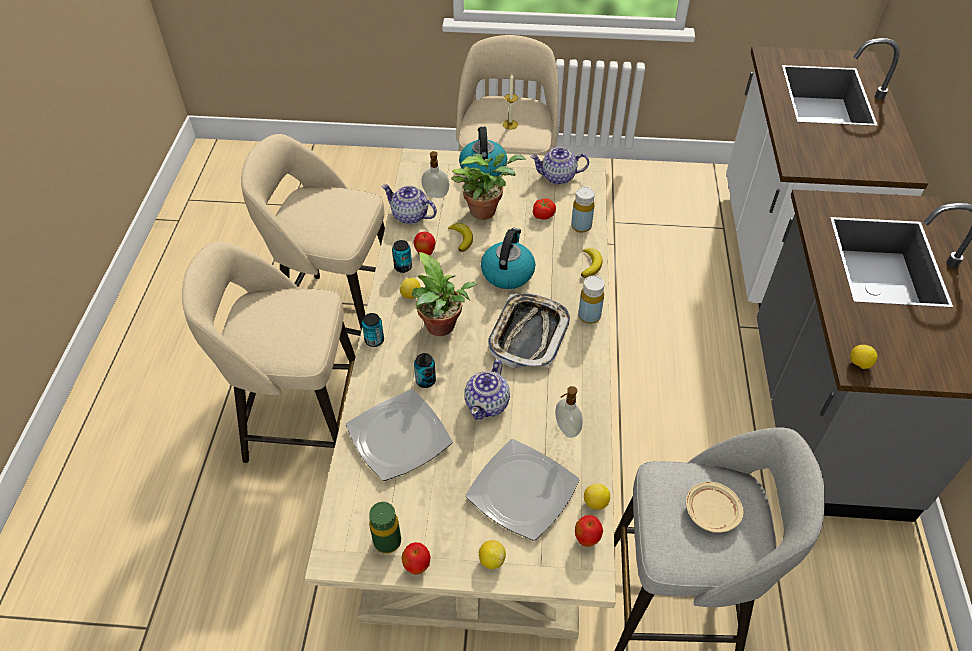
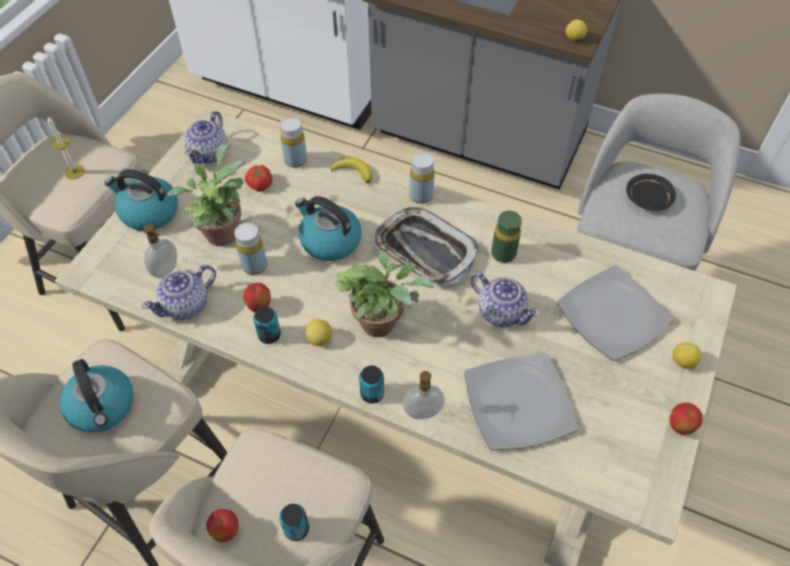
camera: 70 degrees left, 5 degrees up
green bottle [369,502,401,554] -> green bottle moved to [491,211,522,263]
can [414,353,436,388] -> can moved to [279,504,309,541]
banana [448,223,473,252] -> yellow bottle [234,223,267,275]
soap dispenser [555,386,583,438] -> soap dispenser moved to [403,371,445,419]
apple [575,515,603,547] -> apple moved to [206,509,239,542]
lemon [584,484,610,510] -> none
beige plate [686,482,743,533] -> black plate [626,174,676,211]
none -> kettle [60,359,133,433]

